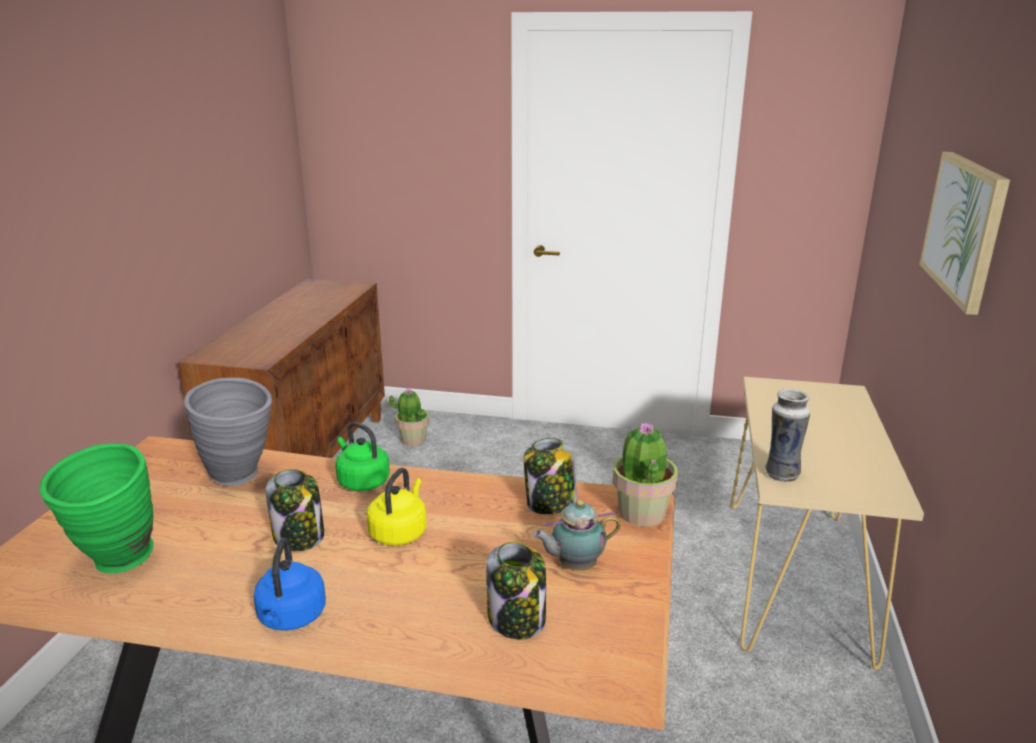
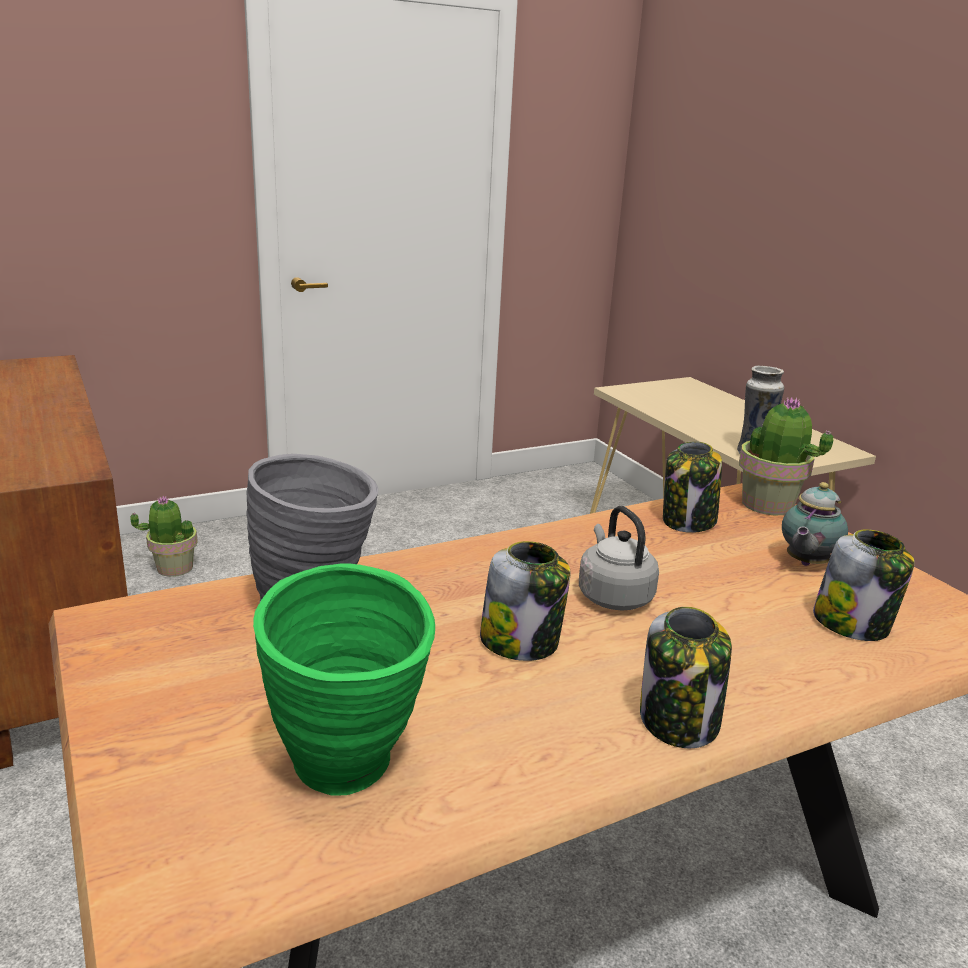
camera: 40 degrees left, 0 degrees up
blue kettle [254,538,326,631] -> jar [640,607,732,748]
green kettle [335,422,390,491] -> none
yellow kettle [367,468,426,546] -> grey kettle [579,506,659,611]
picture [919,152,1010,315] -> none

